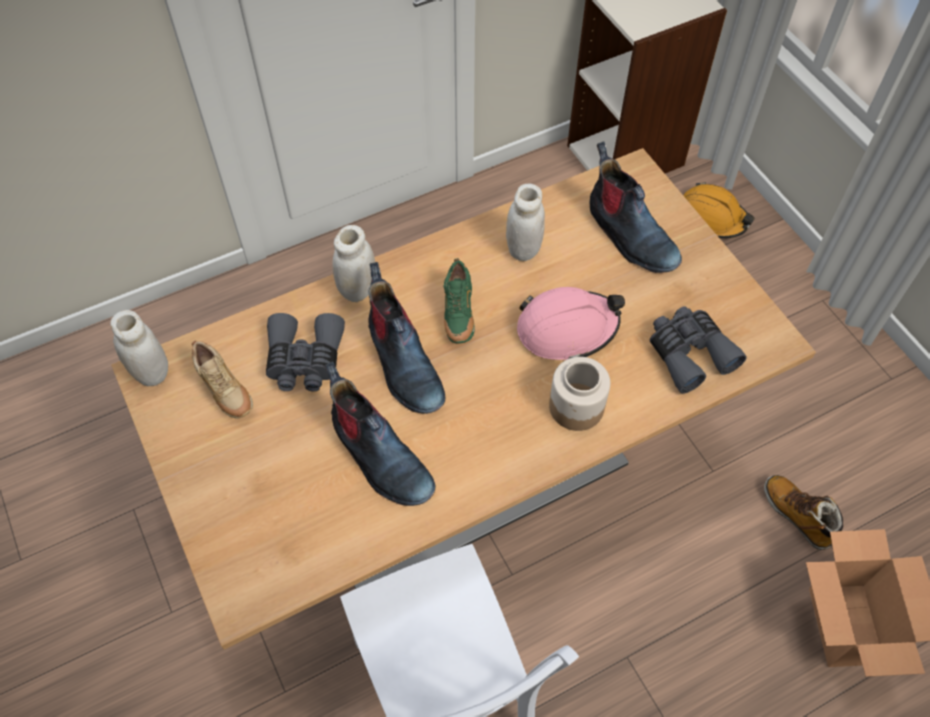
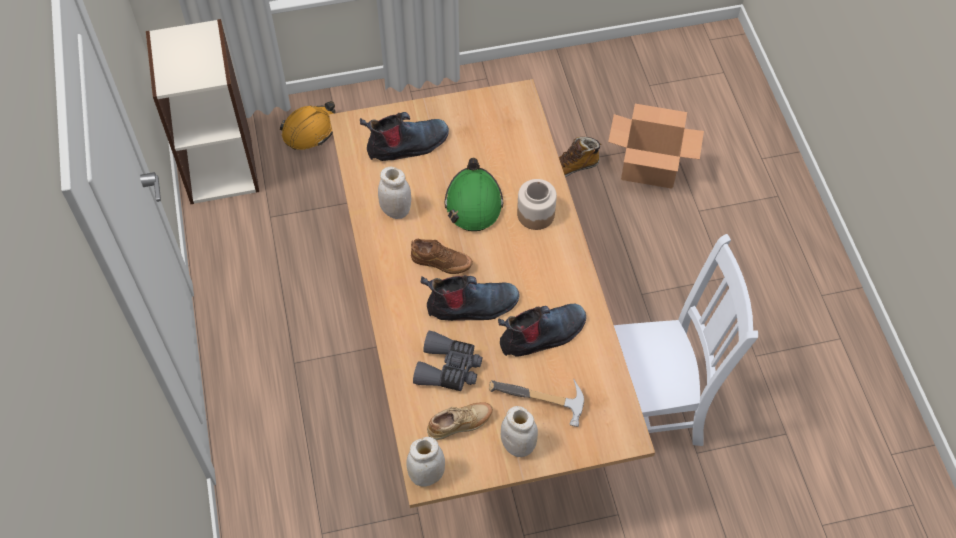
camera: 75 degrees left, 0 degrees up
white jar [332,225,375,302] -> white jar moved to [501,406,538,457]
green shoe [444,258,475,343] -> brown shoe [411,239,473,274]
pink hard hat [517,287,625,360] -> green hard hat [444,158,504,231]
grey binoculars [649,306,747,394] -> none
none -> hammer [489,378,584,427]

